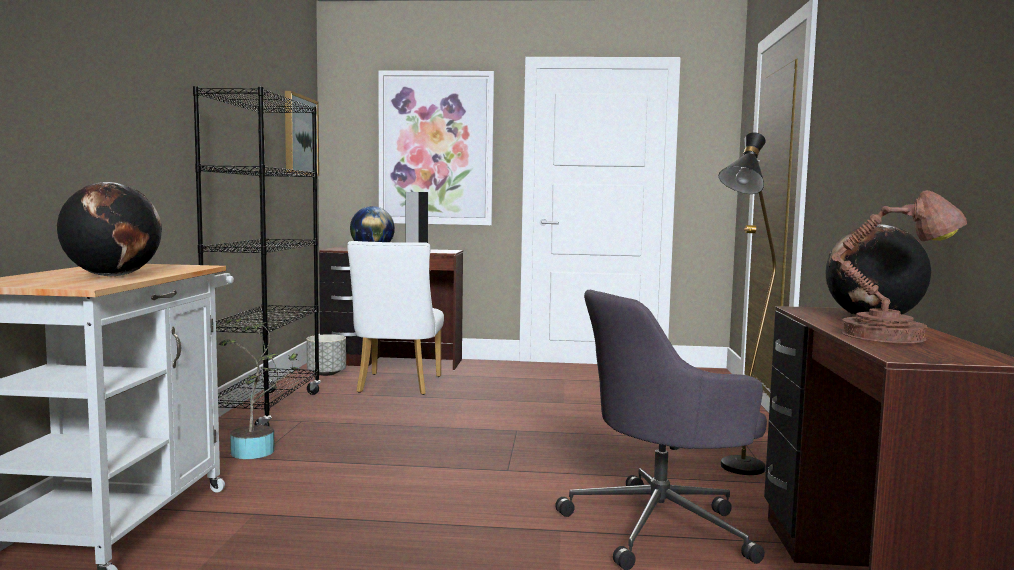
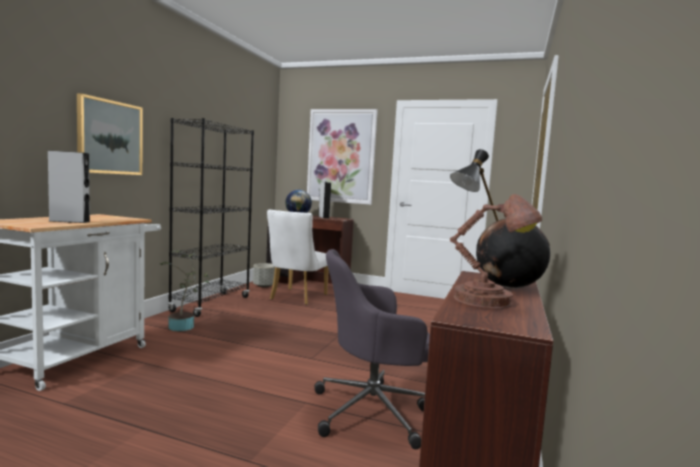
camera: 15 degrees right, 0 degrees up
globe [57,182,162,276] -> grey speaker [48,151,90,223]
picture [285,91,319,176] -> picture moved to [77,93,143,175]

